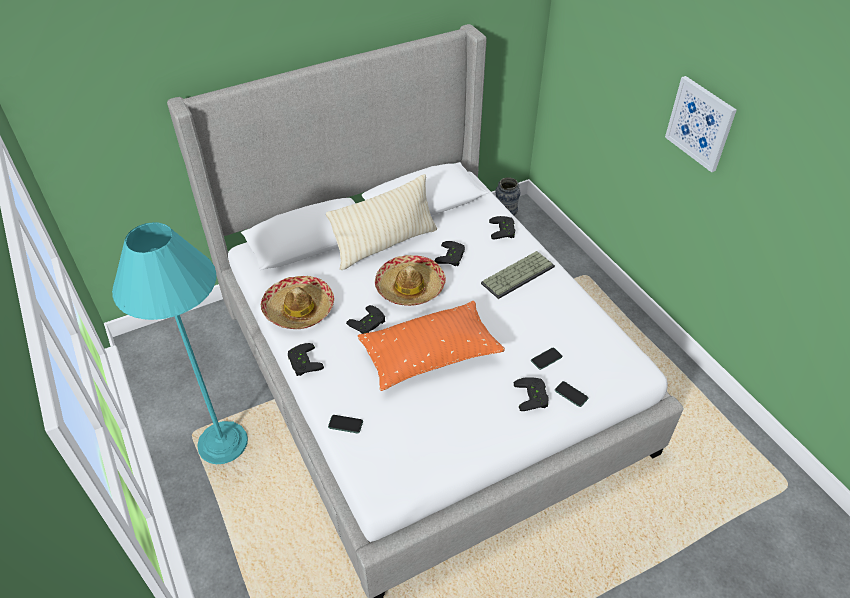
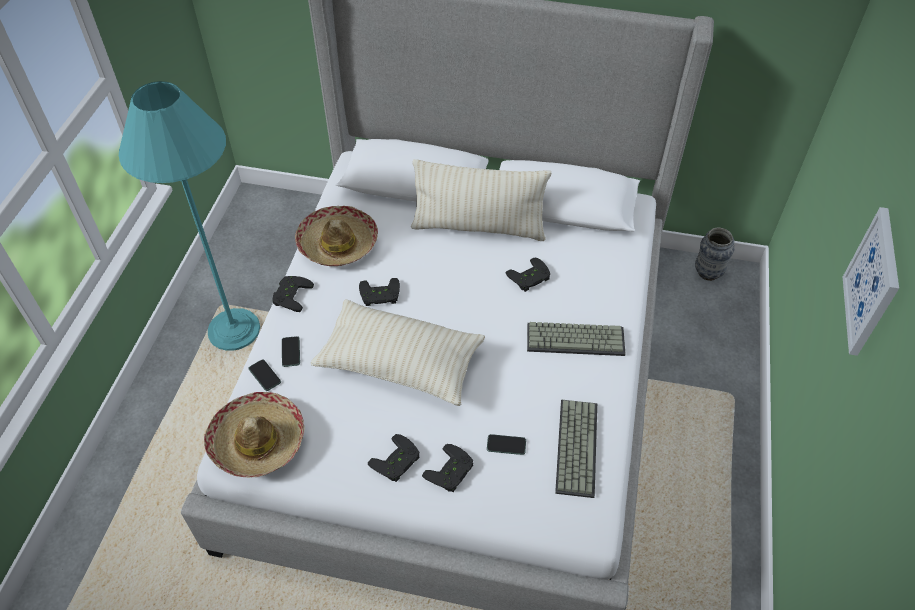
camera: 40 degrees right, 5 degrees up
orange pillow [358,301,505,391] -> beige pillow [311,299,485,406]
hat [375,255,446,306] -> hat moved to [204,392,304,478]
black game controller [489,216,515,239] -> black game controller moved to [368,434,420,482]
phone [555,381,588,407] -> phone moved to [282,336,300,367]
none -> keyboard [555,400,597,498]

